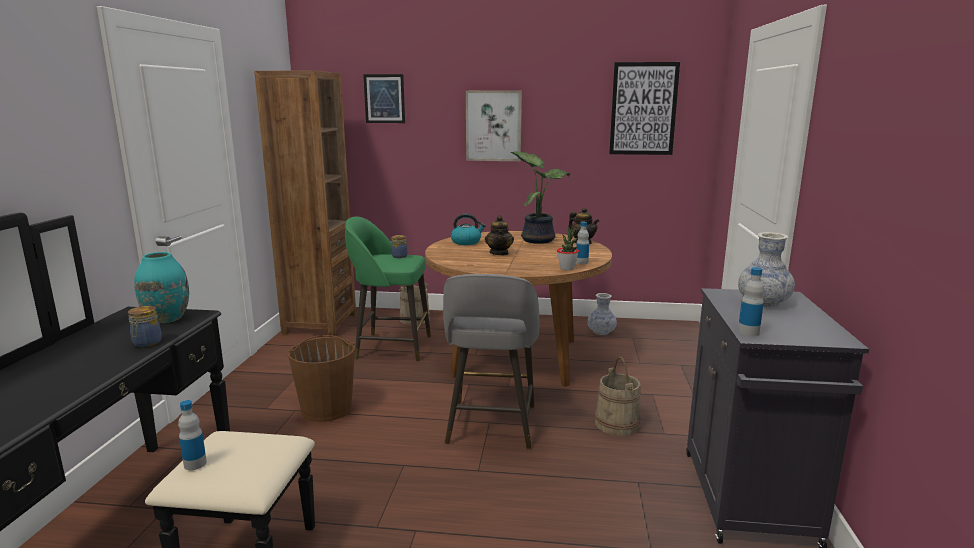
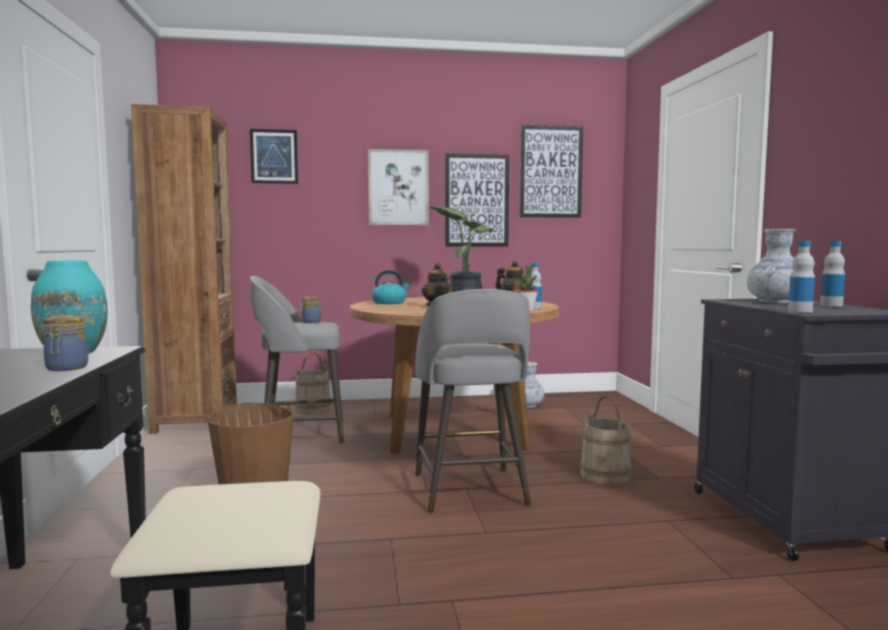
camera: 15 degrees left, 10 degrees down
bottle [178,400,207,470] -> bottle moved to [820,241,845,307]
green stool [345,217,431,361] -> grey stool [250,276,344,444]
none -> picture [445,153,509,247]

